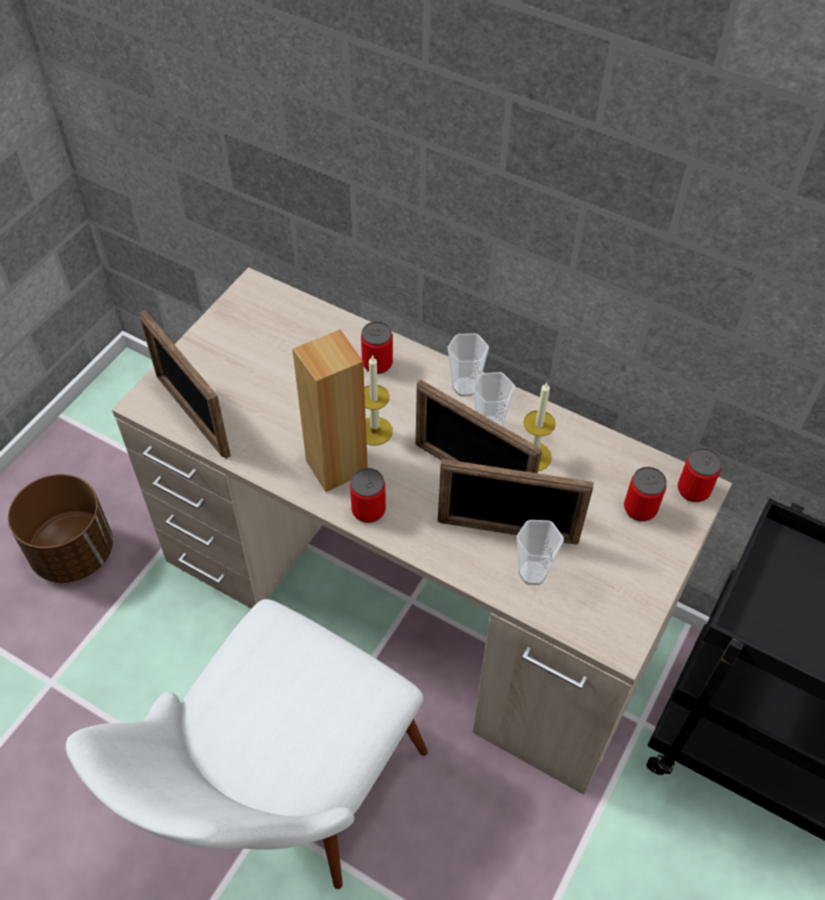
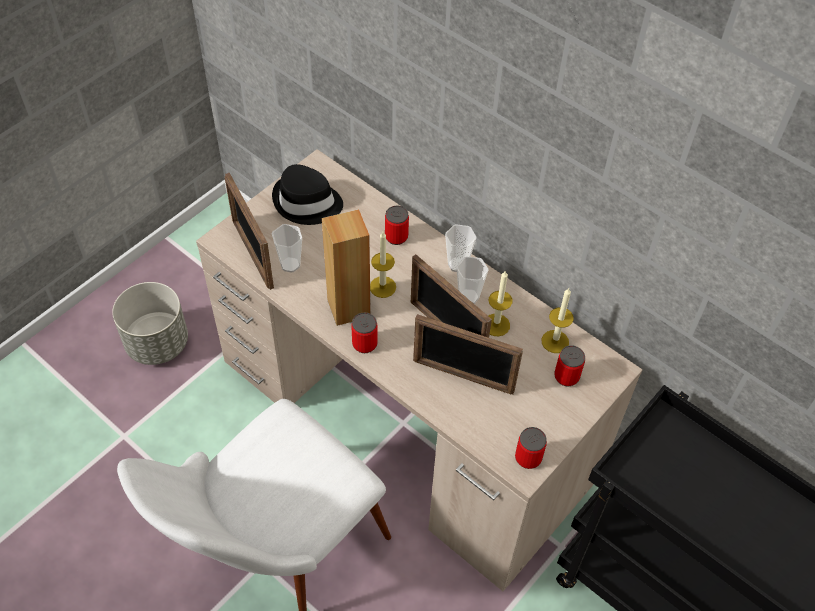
camera: 10 degrees right, 0 degrees up
brown planter [8,474,113,583] -> grey planter [112,282,188,365]
cup [517,520,564,585] -> cup moved to [272,224,302,273]
can [678,448,722,502] -> can moved to [515,427,547,469]
none -> black hat [272,164,343,225]
none -> candle [541,288,574,353]

